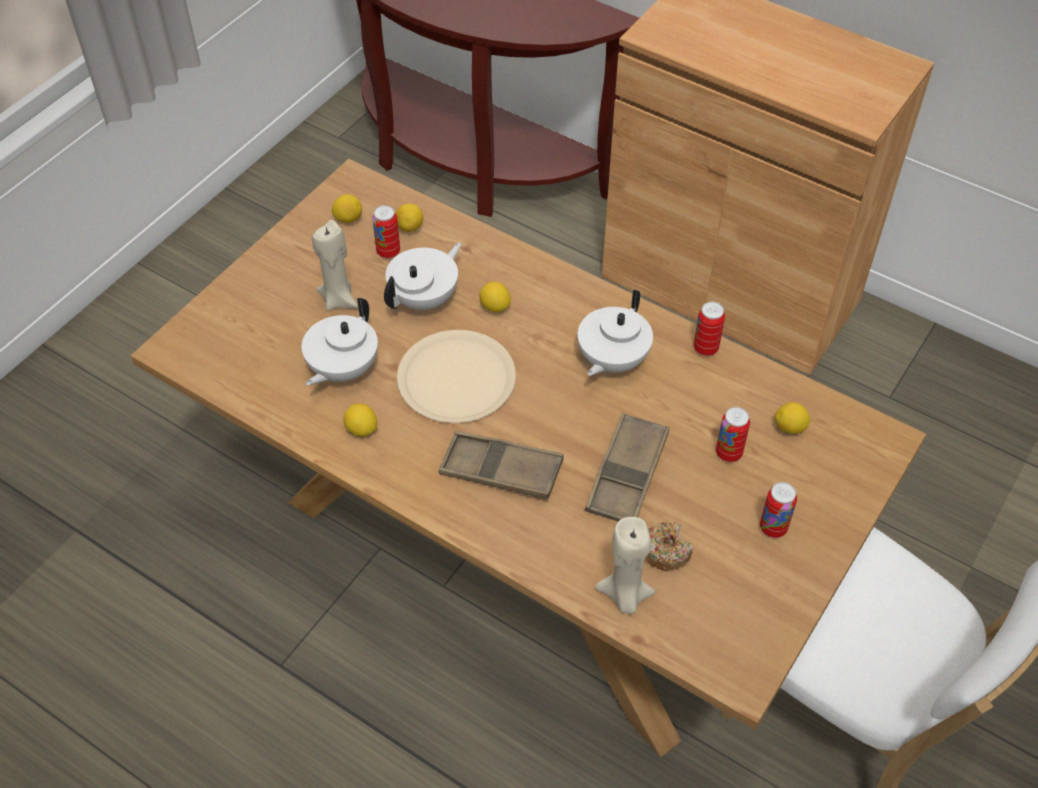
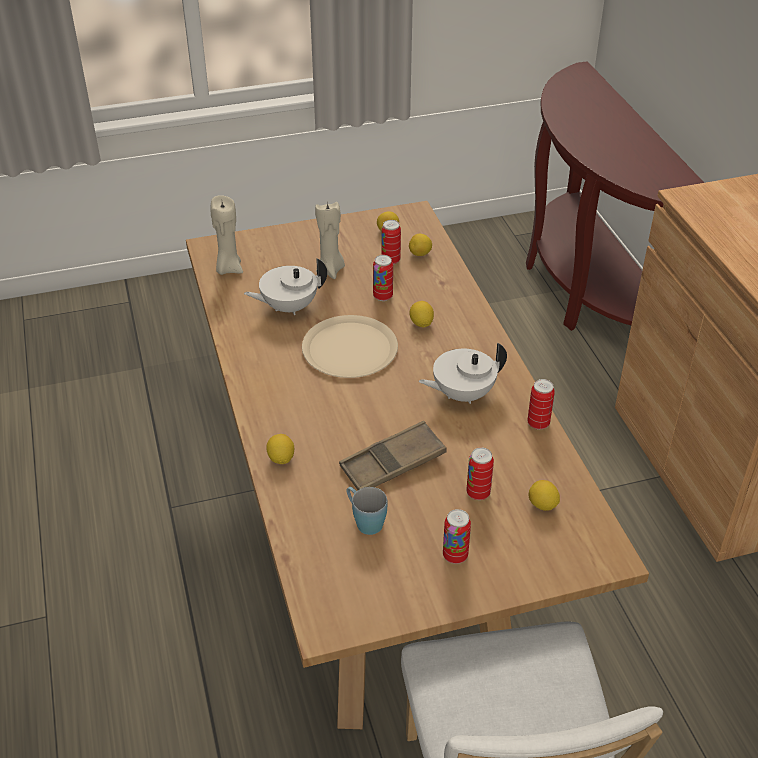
camera: 40 degrees right, 10 degrees down
lemon [343,403,377,437] -> lemon moved to [266,434,294,464]
white teapot [384,243,461,310] -> can [373,255,393,301]
brown tray [439,431,564,499] -> none
beige candle [595,517,655,614] -> beige candle moved to [211,195,243,275]
donut [645,521,693,571] -> blue mug [346,487,388,535]

